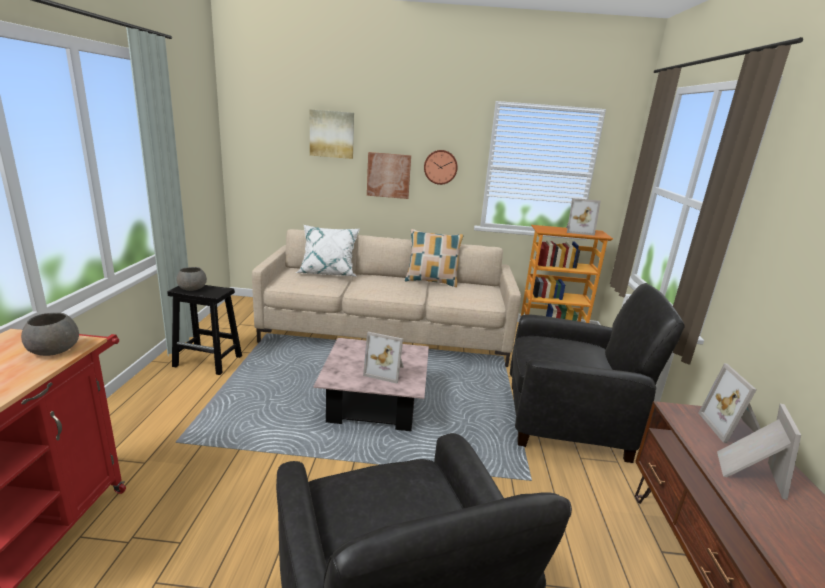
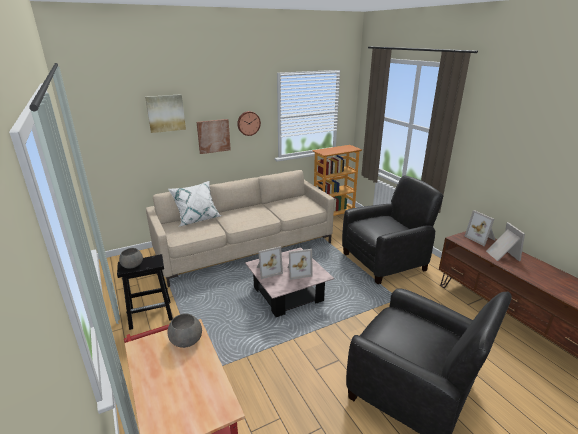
camera: 30 degrees left, 5 degrees up
pillow [405,229,464,287] -> none
picture frame [566,198,601,236] -> picture frame moved to [257,246,283,279]

